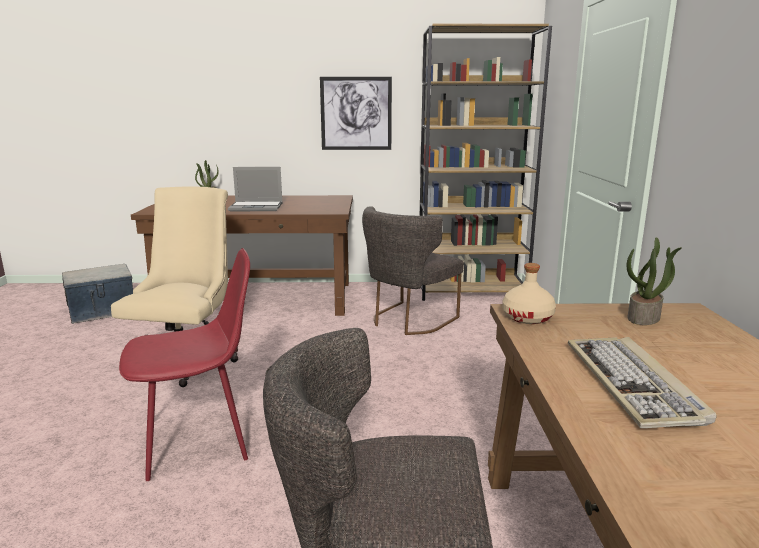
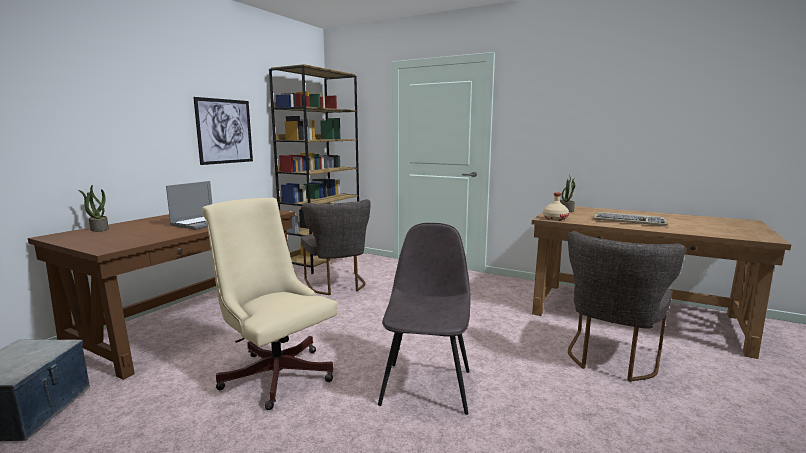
camera: 60 degrees left, 5 degrees down
red chair [119,248,250,481] -> grey chair [378,223,471,415]

